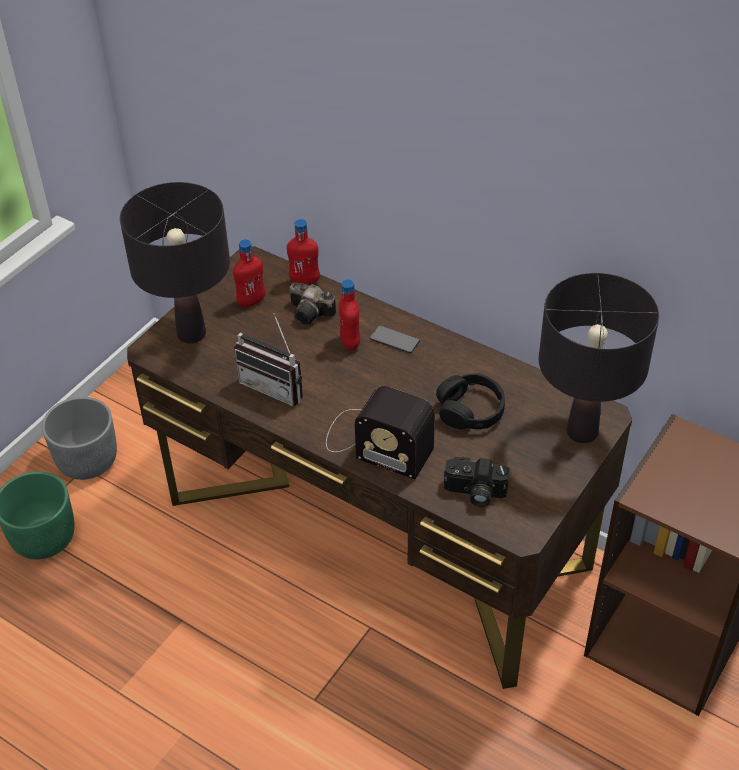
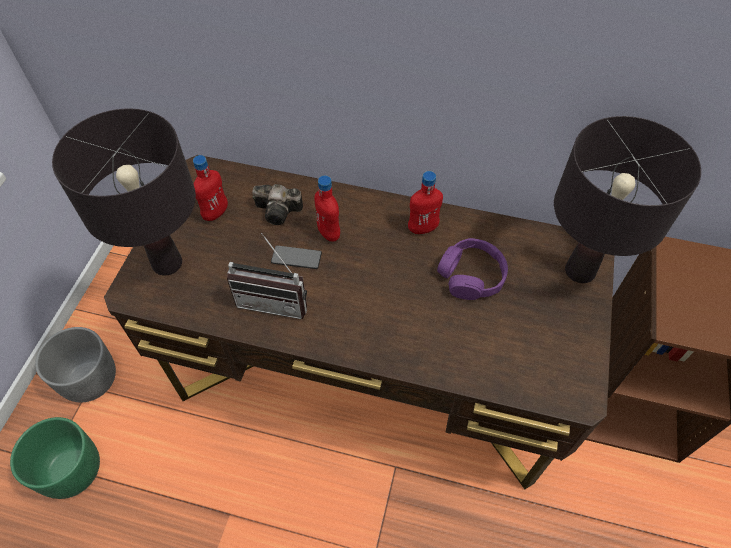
camera: 20 degrees left, 10 degrees up
red bottle [287,219,320,285] -> red bottle moved to [408,171,443,234]
radio [326,386,435,480] -> none
phone [370,325,420,353] -> phone moved to [271,245,322,269]
black headphones [436,373,505,430] -> purple headphones [437,238,508,300]
camera [444,457,510,507] -> none

